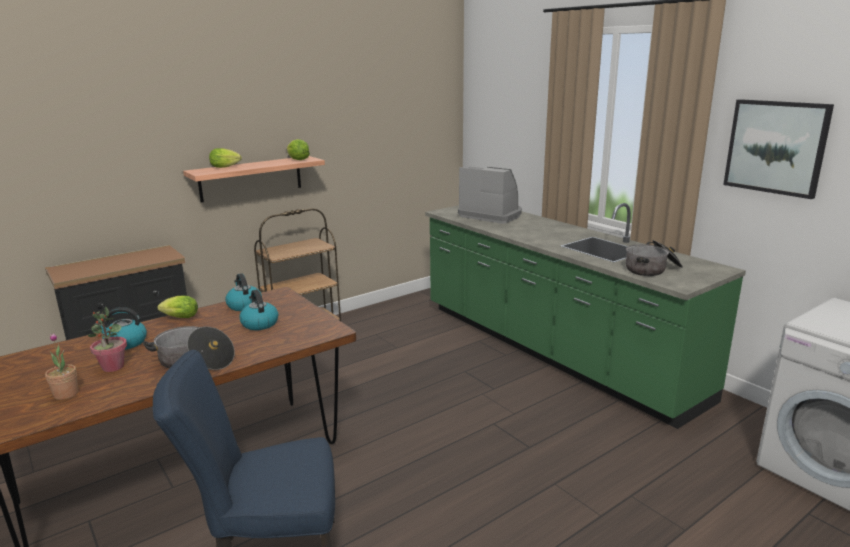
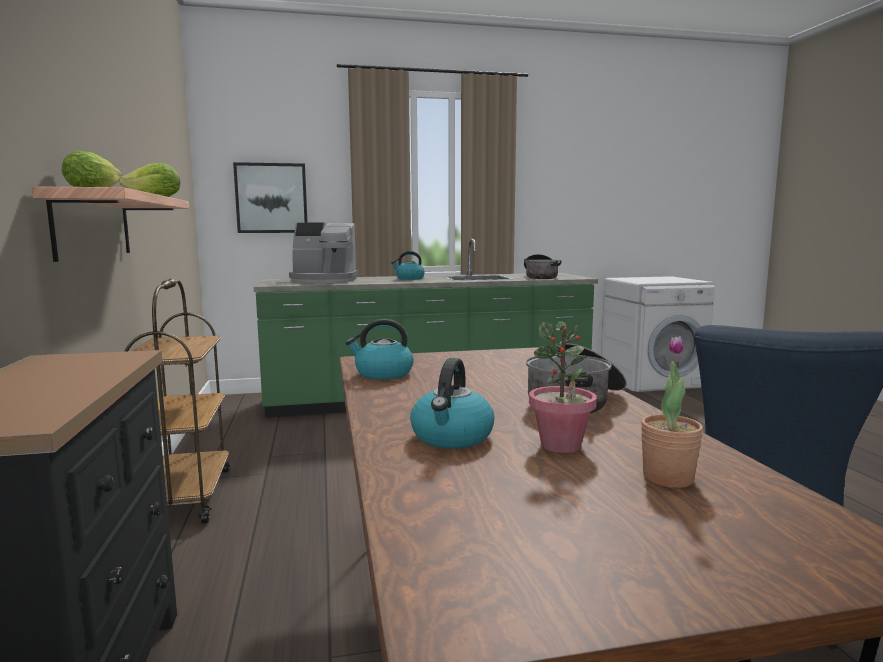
camera: 65 degrees left, 10 degrees down
lettuce [157,296,198,318] -> none
kettle [239,289,279,330] -> kettle moved to [391,251,425,280]
coffee machine [458,167,522,224] -> coffee machine turned 150 degrees counterclockwise [289,223,358,283]
picture [723,99,834,199] -> picture moved to [233,162,307,233]

